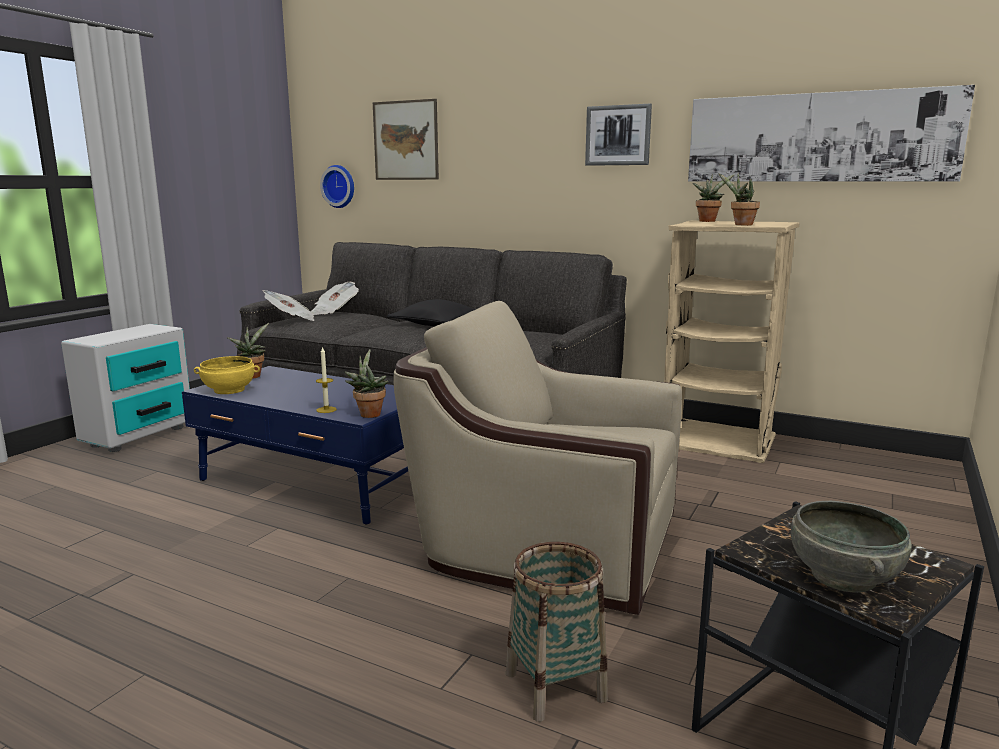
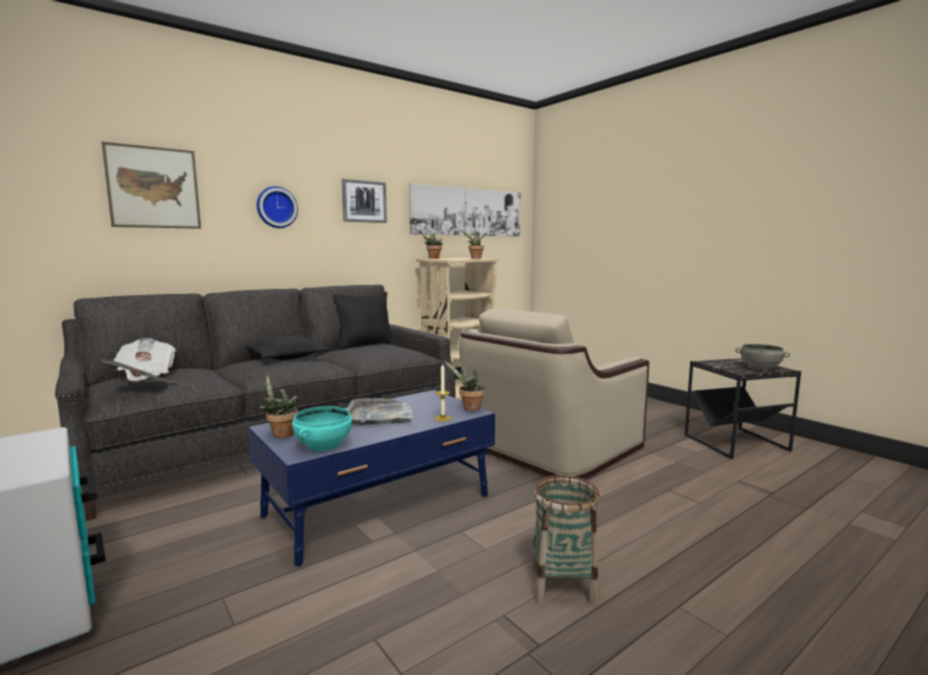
camera: 65 degrees left, 5 degrees down
yellow bowl [194,356,260,394] -> turquoise bowl [292,406,352,451]
wall clock [320,165,354,208] -> wall clock moved to [257,186,298,228]
basket [506,542,608,722] -> basket moved to [532,475,600,605]
none -> black pillow [333,292,395,349]
none -> grey tray [346,398,413,425]

